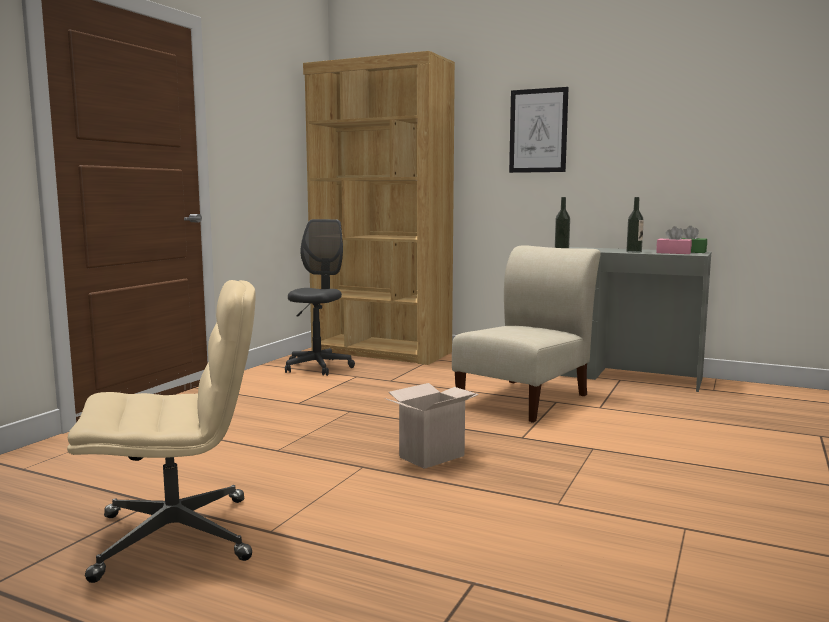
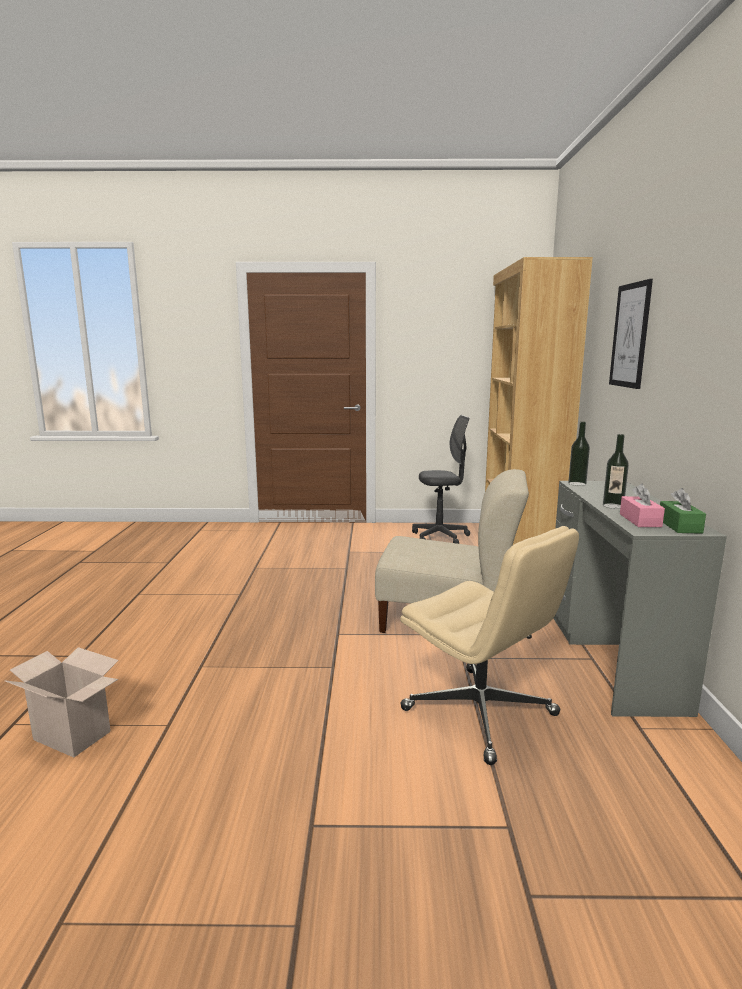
camera: 65 degrees right, 5 degrees up
beige office chair [67,280,256,583] -> beige office chair moved to [400,526,579,765]
cardboard box [385,383,479,469] -> cardboard box moved to [5,647,119,758]

